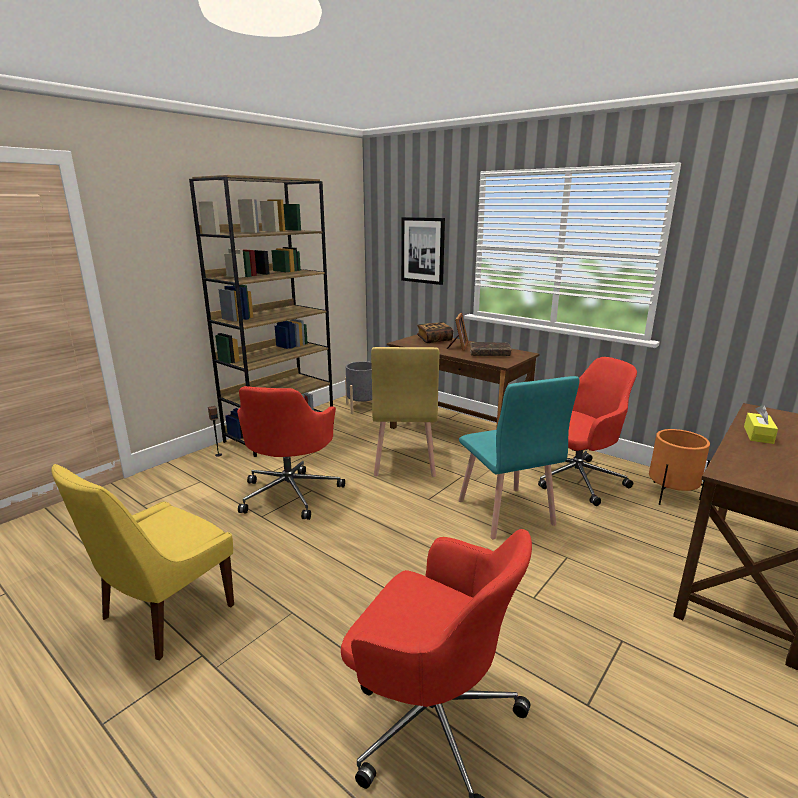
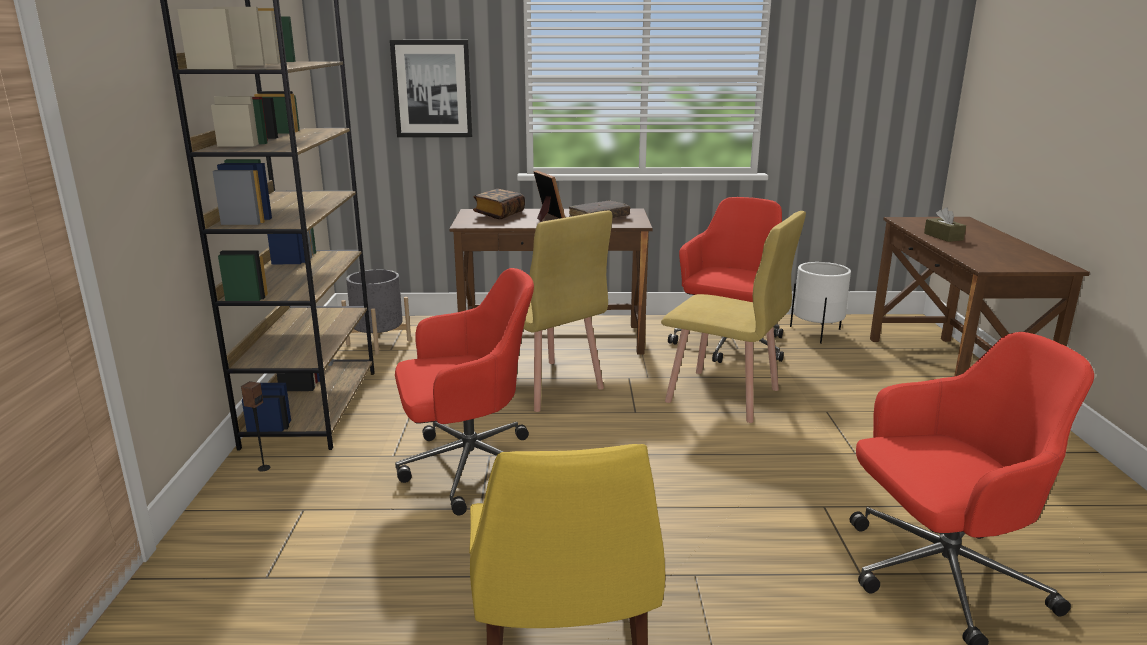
camera: 40 degrees left, 0 degrees up
red office chair [237,386,345,520] -> red office chair turned 75 degrees counterclockwise [395,268,534,516]
turquoise chair [458,376,580,539] -> yellow chair [661,211,806,423]
orange planter [649,429,710,505] -> white planter [790,262,851,344]
yellow tissue box [744,405,778,444] -> brown tissue box [924,207,966,242]

